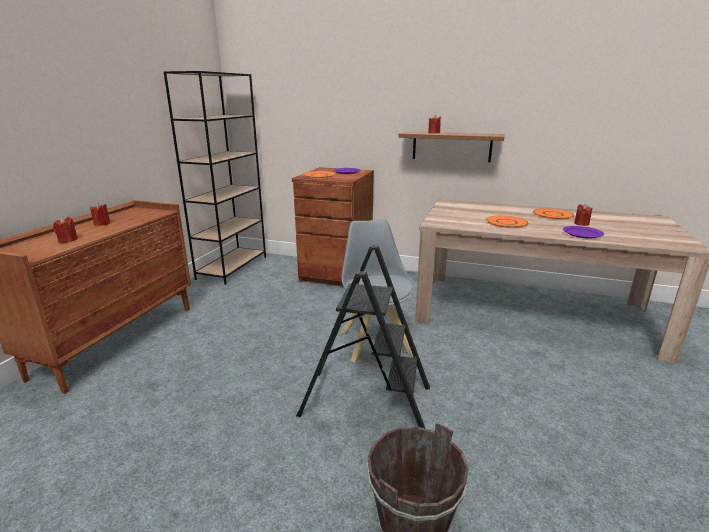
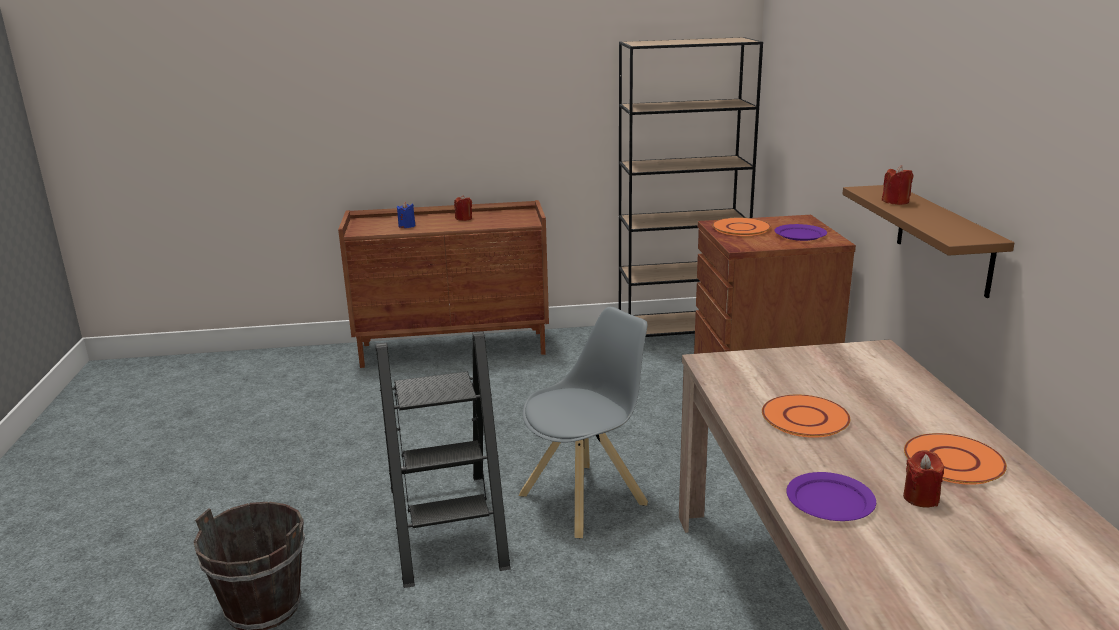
camera: 65 degrees right, 0 degrees up
red candle [53,217,78,243] -> blue candle [397,202,415,228]

